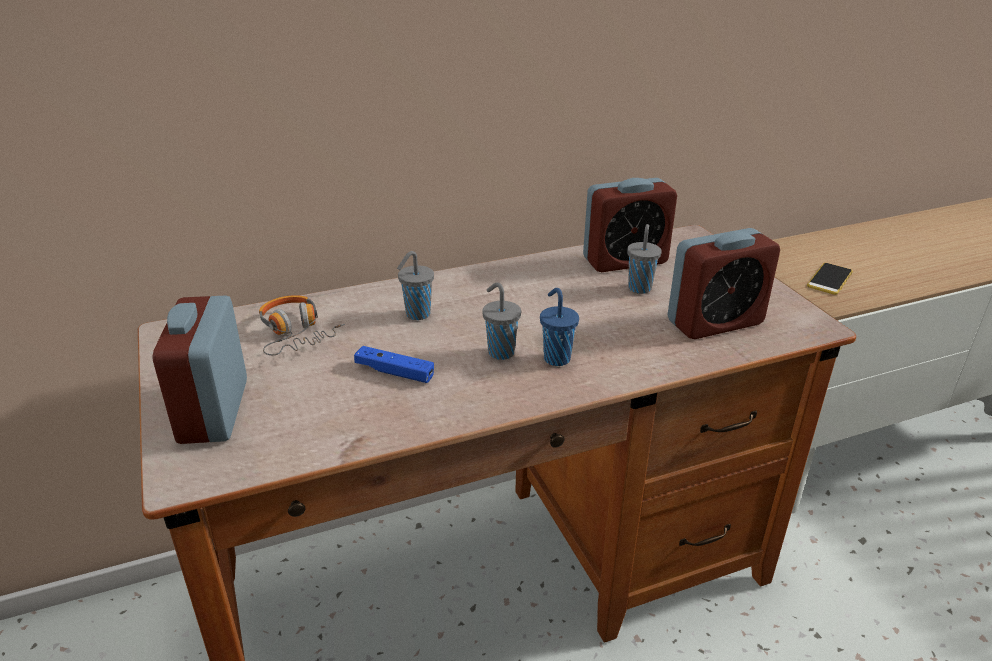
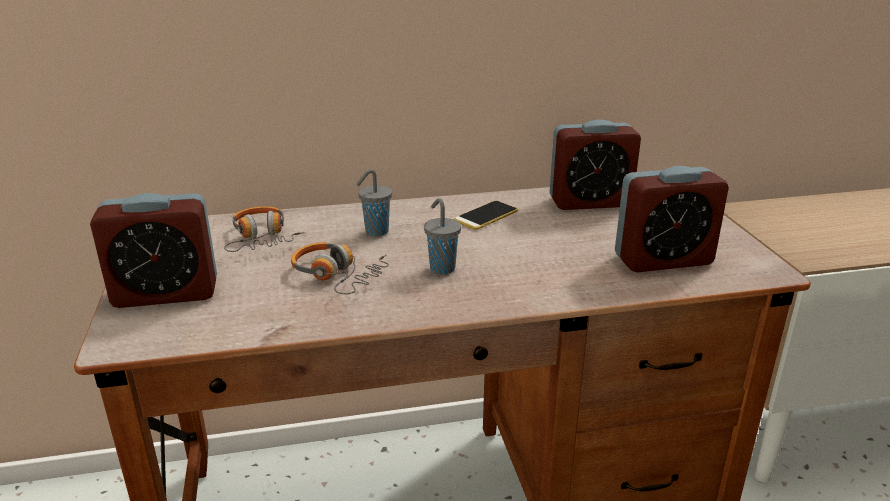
camera: 10 degrees right, 5 degrees down
alarm clock [152,295,247,444] -> alarm clock turned 105 degrees counterclockwise [90,193,217,308]
blue game controller [354,346,434,383] -> headphones [291,242,389,294]
blue cup [540,288,579,366] -> none
grey cup [627,224,662,294] -> none
phone [807,263,853,295] -> phone moved to [454,201,518,230]

